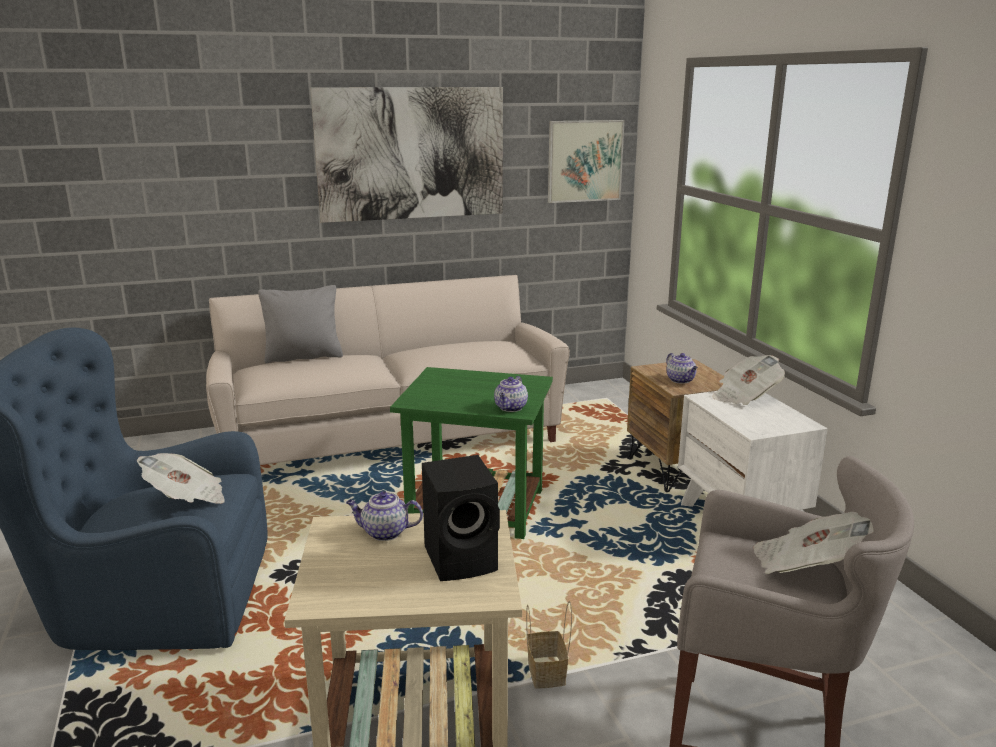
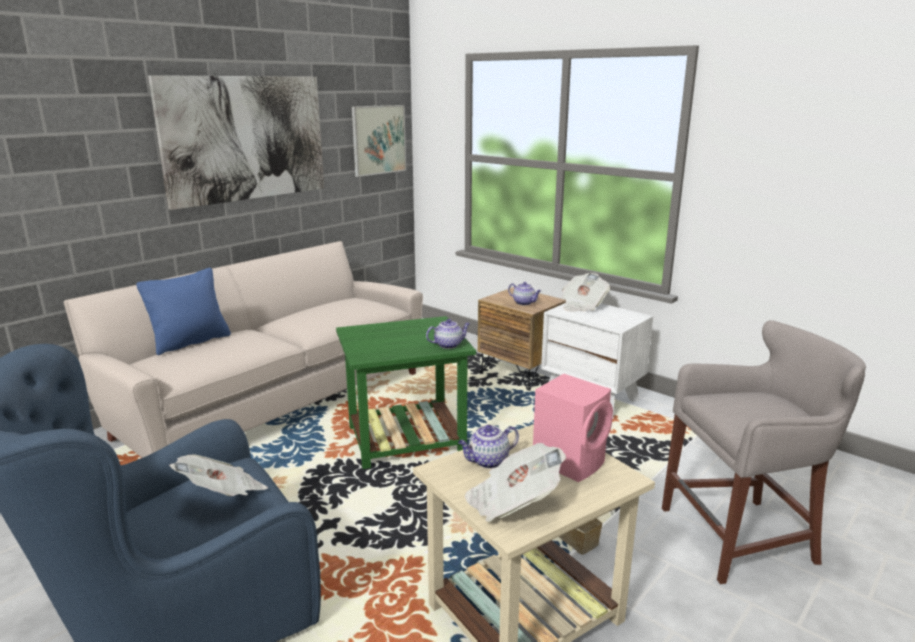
camera: 30 degrees left, 0 degrees up
grey pillow [258,285,343,364] -> blue pillow [136,268,231,355]
black speaker [422,455,500,581] -> pink speaker [533,374,613,482]
teapot [494,376,528,412] -> teapot turned 105 degrees counterclockwise [426,319,470,349]
newspaper [753,512,874,574] -> newspaper moved to [464,443,566,522]

